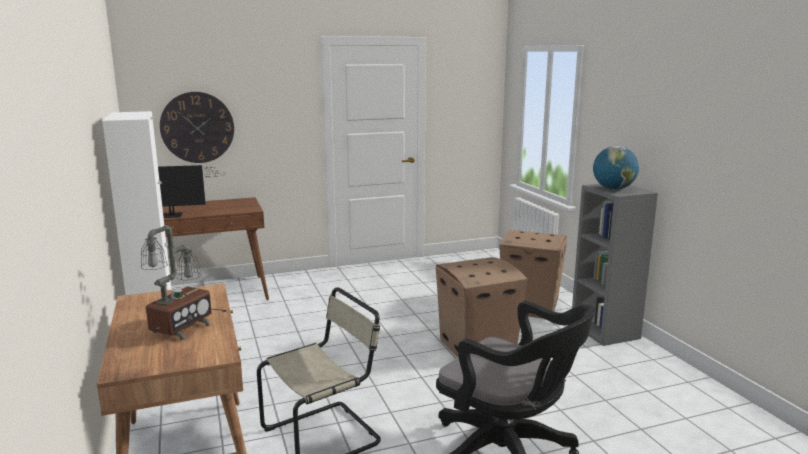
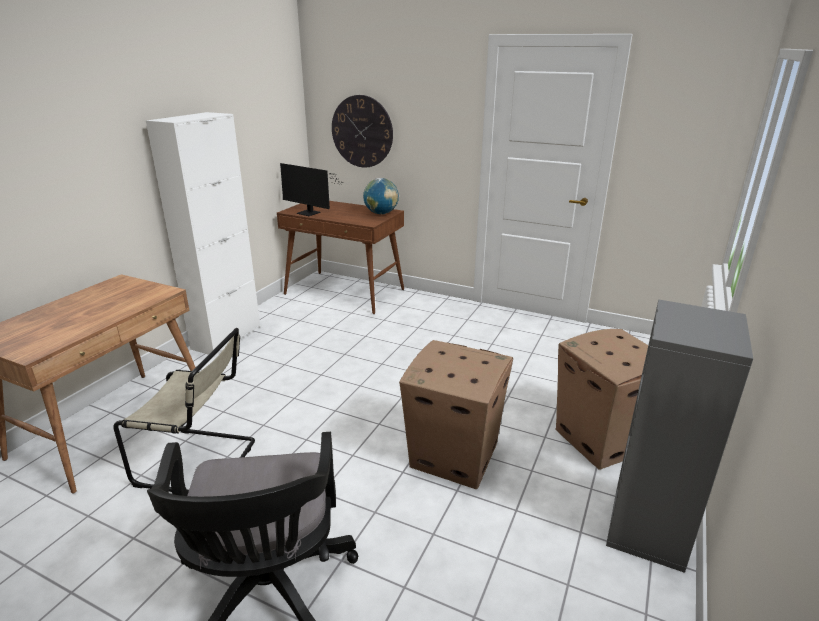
camera: 45 degrees right, 10 degrees up
table lamp [141,225,227,340] -> none
globe [593,146,639,190] -> globe moved to [363,178,399,214]

